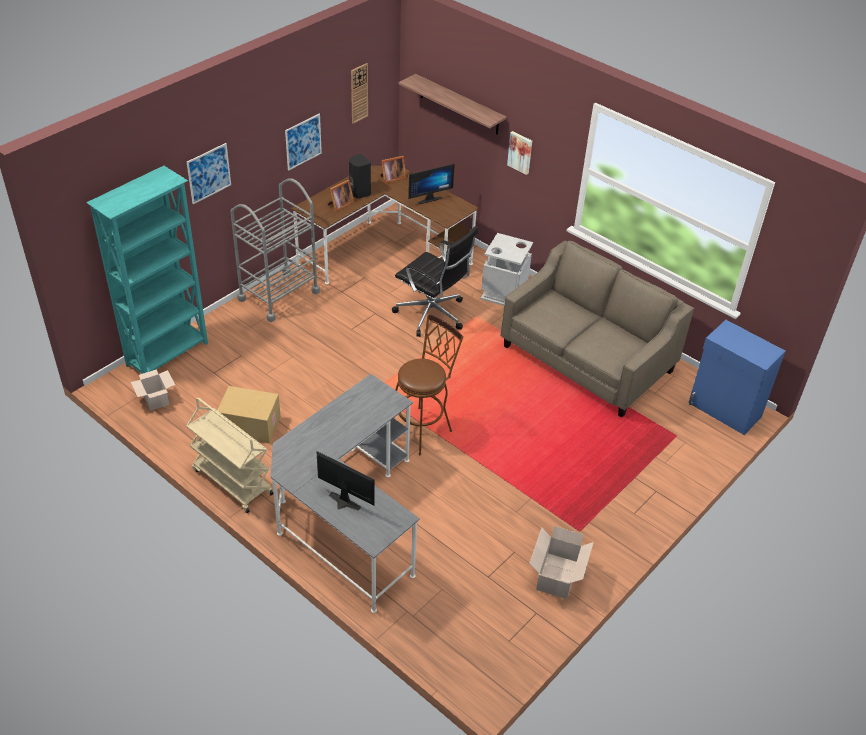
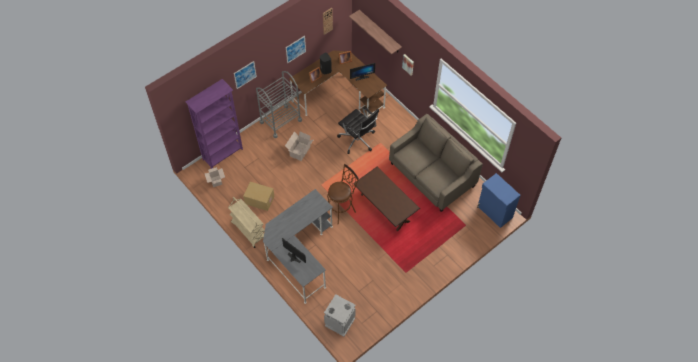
camera: 10 degrees right, 15 degrees up
turquoise bookcase [86,166,208,374] -> purple bookcase [186,79,243,169]
grey trash can [481,233,533,306] -> grey trash can moved to [324,294,356,336]
cardboard box [529,526,594,599] -> cardboard box moved to [285,131,313,161]
none -> brown coffee table [353,167,420,231]

